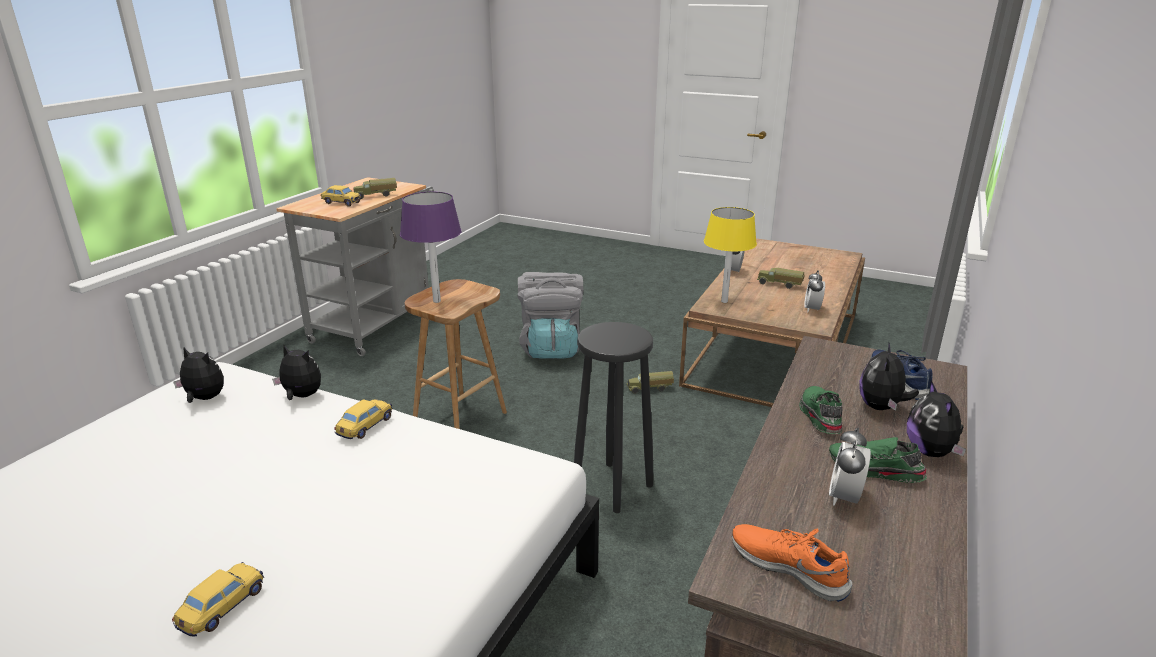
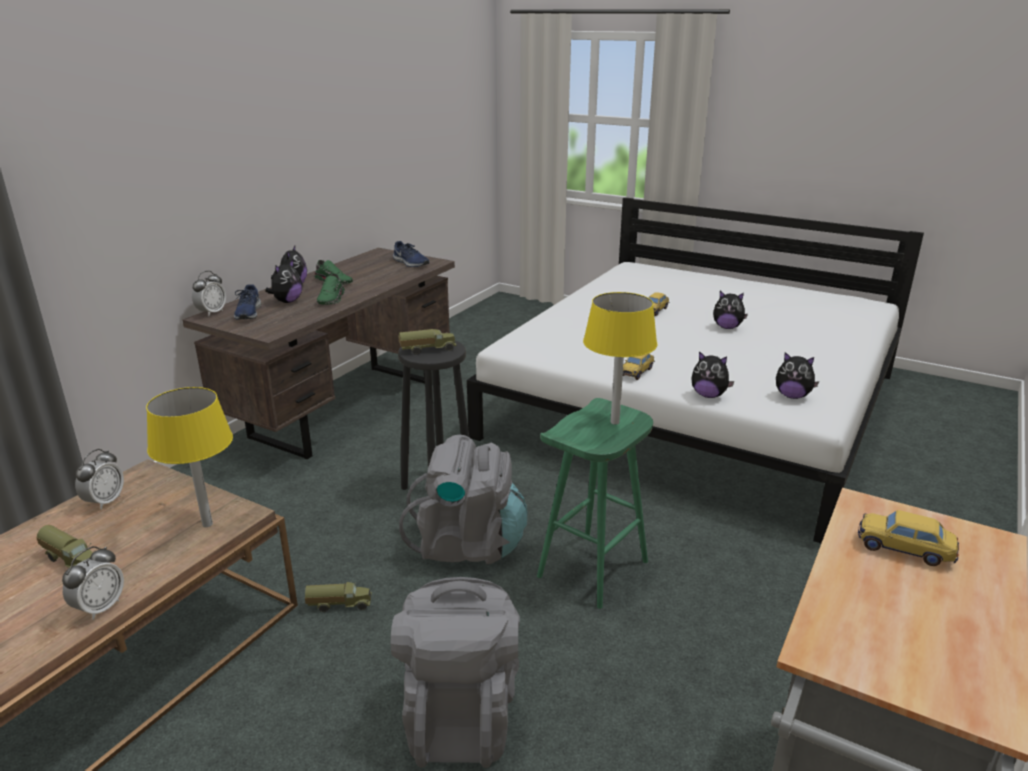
camera: 175 degrees left, 0 degrees up
toy truck [354,178,397,198] -> toy truck moved to [398,329,457,355]
purple table lamp [400,192,462,303] -> yellow table lamp [583,292,657,425]
brown stool [405,279,507,429] -> green stool [537,398,653,609]
orange shoe [732,524,852,602] -> blue shoe [393,241,430,267]
alarm clock [829,428,871,506] -> alarm clock moved to [192,271,226,316]
none -> grey backpack [399,435,527,564]
none -> plush toy [713,291,748,329]

